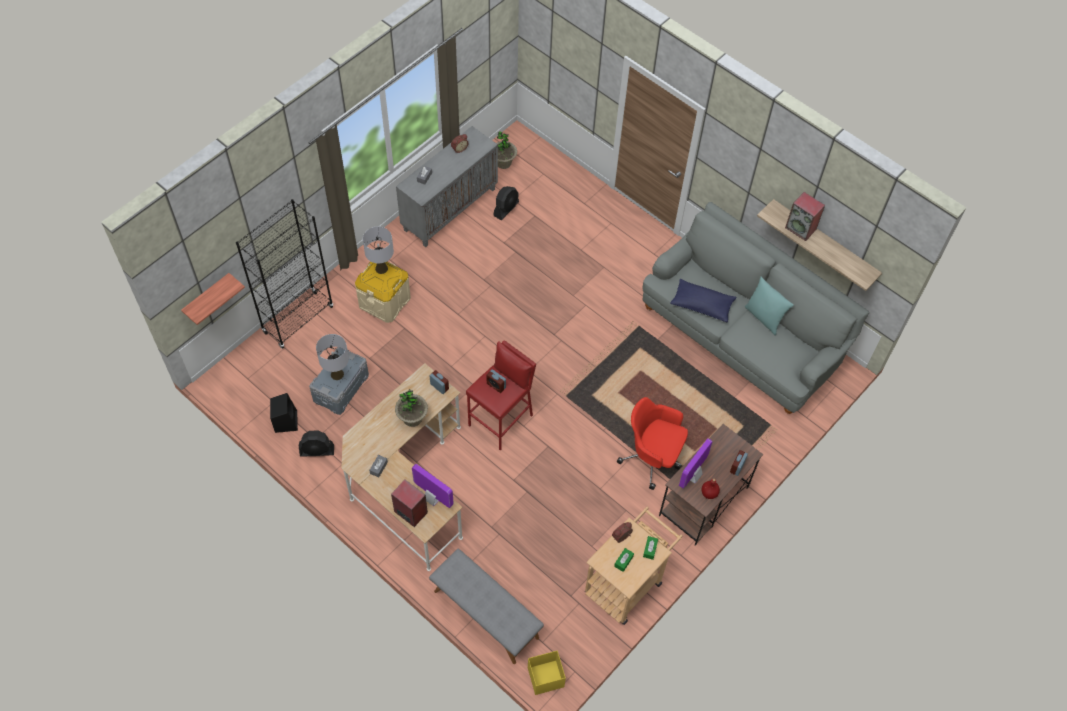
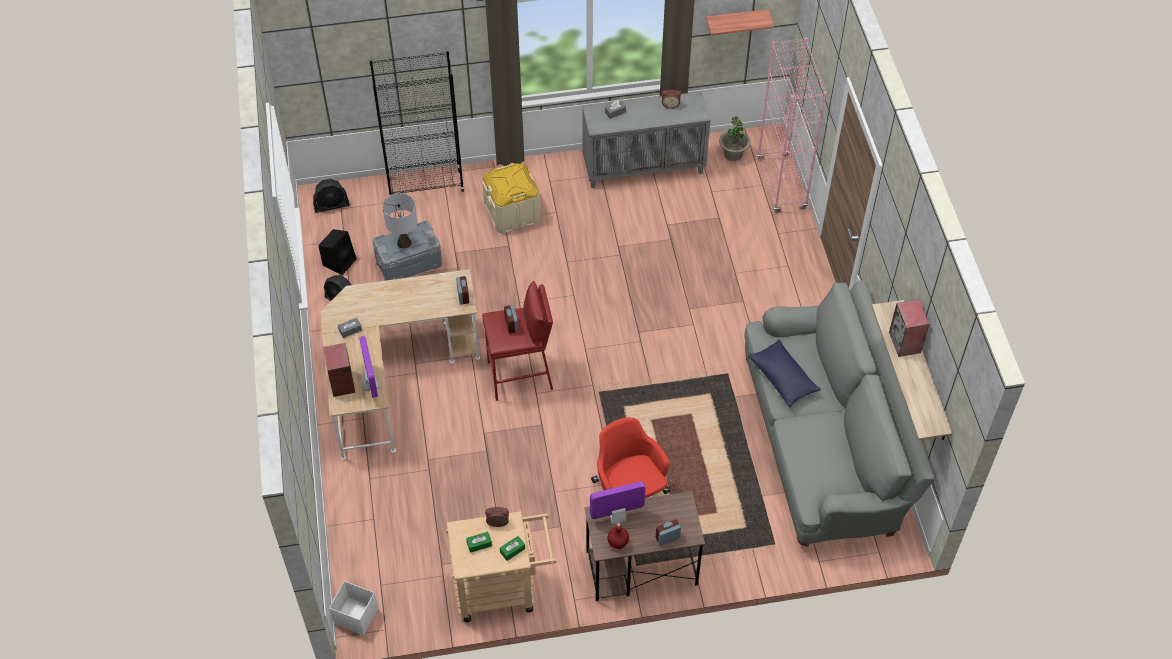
camera: 40 degrees right, 5 degrees down
shelf [181,273,245,325] -> shelf moved to [706,9,774,35]
grey table lamp [363,227,394,274] -> none
potted plant [395,389,428,427] -> none
grey bench [429,549,544,664] -> none
black fan [493,186,519,220] -> black fan moved to [313,179,350,213]
yellow storage box [528,651,566,695] -> white storage box [329,581,378,636]
turquoise pillow [745,277,794,336] -> none
none -> pink bookcase [757,37,827,213]

